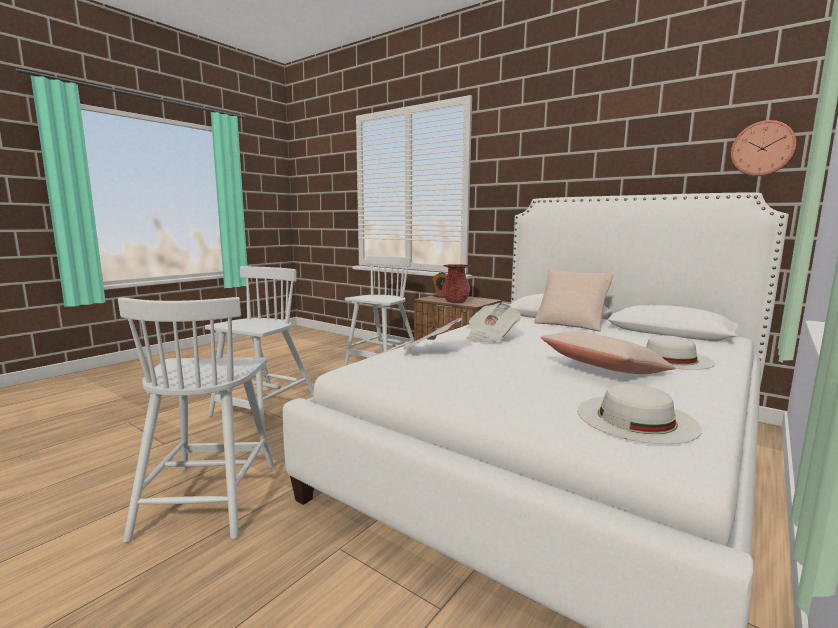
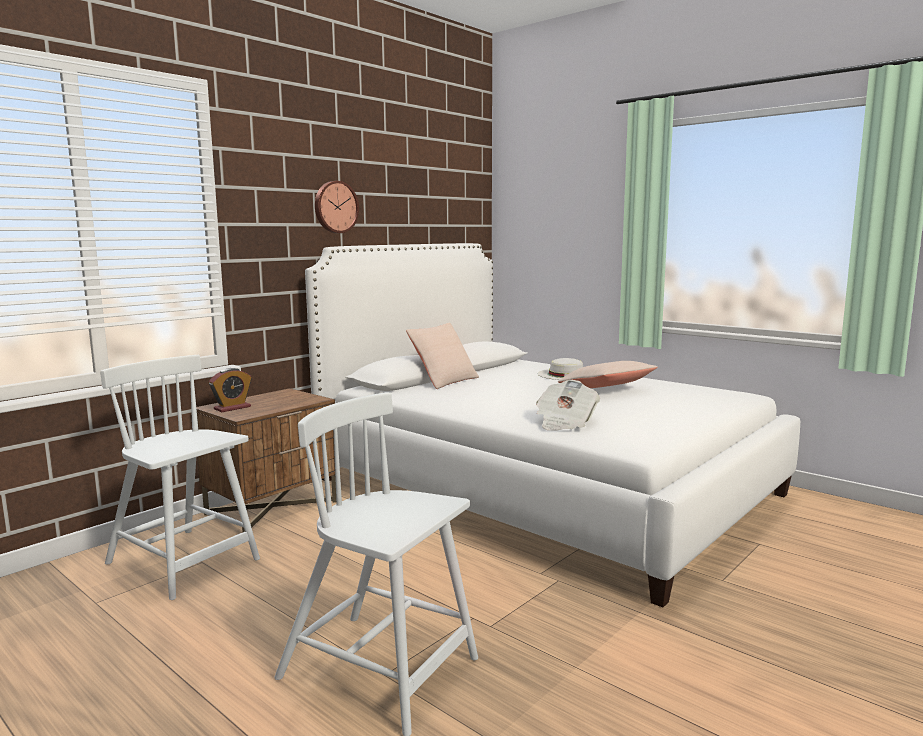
camera: 85 degrees left, 0 degrees up
white chair [118,297,274,543] -> none
red vase [442,264,470,303] -> none
newspaper [466,303,521,342] -> none
white hat [577,384,702,444] -> none
wall clock [731,120,796,176] -> wall clock moved to [315,181,359,233]

